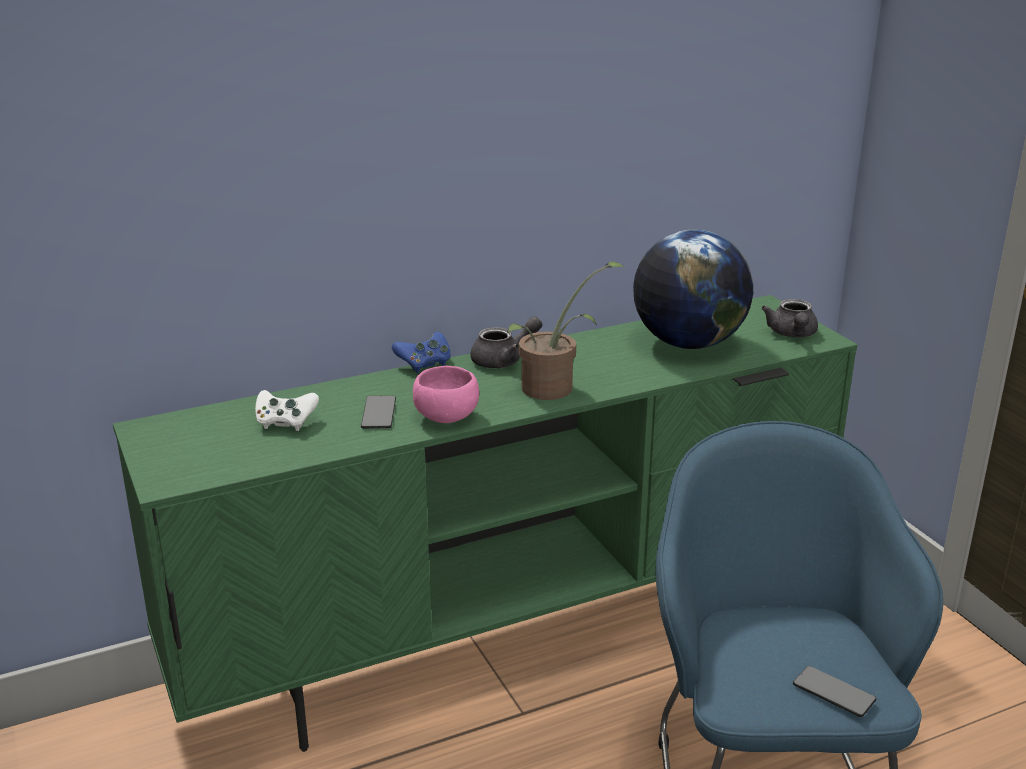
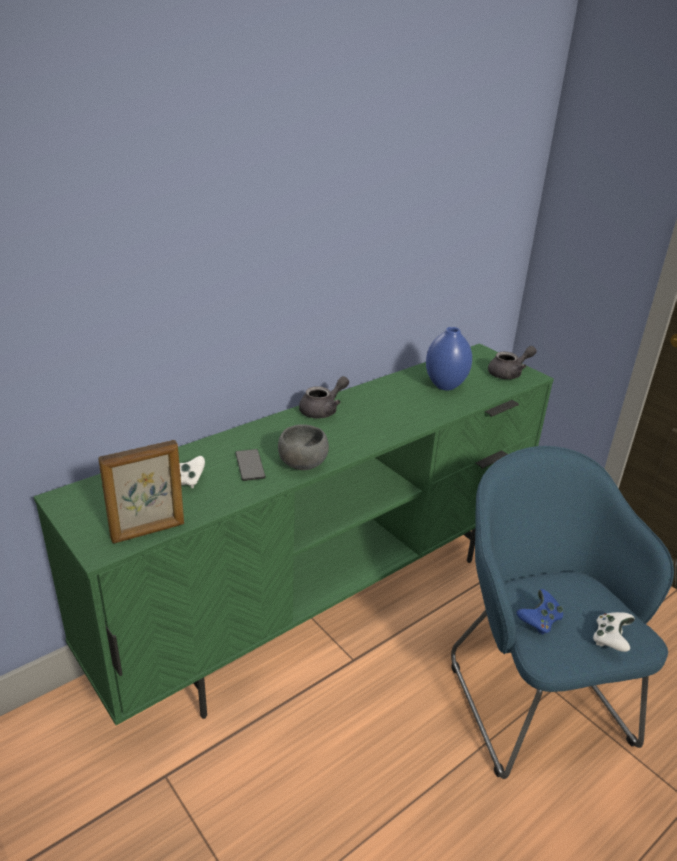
camera: 15 degrees left, 5 degrees up
blue game controller [392,332,451,373] -> blue game controller moved to [517,589,563,635]
pink bowl [413,366,479,423] -> grey bowl [278,424,329,470]
potted plant [507,262,627,400] -> none
globe [633,230,753,349] -> blue vase [426,327,472,390]
grey teapot [761,299,818,338] -> grey teapot turned 105 degrees counterclockwise [488,346,537,379]
phone [793,666,876,717] -> white game controller [593,612,635,652]
none -> picture frame [98,440,184,544]

